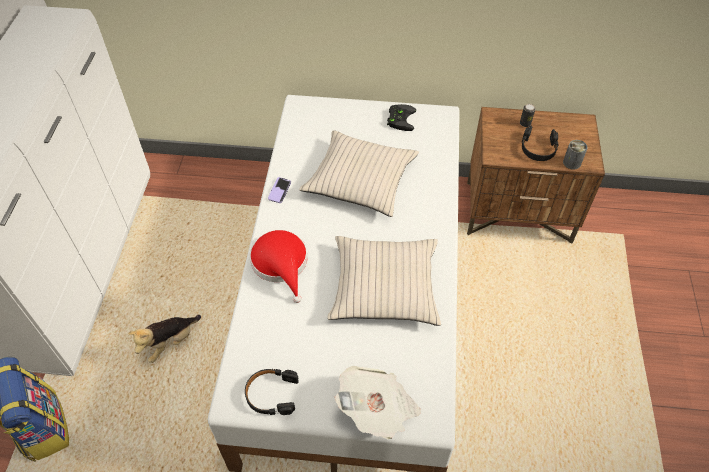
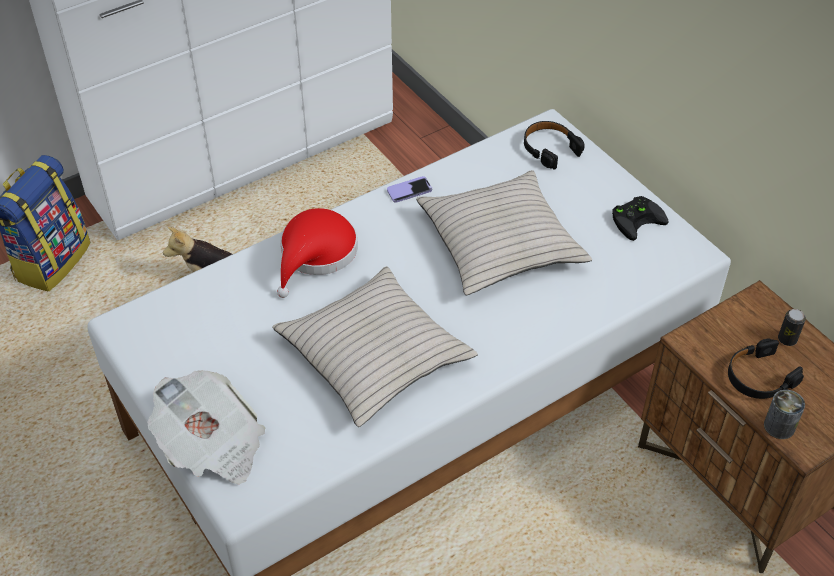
camera: 50 degrees right, 5 degrees down
black headphones [245,369,299,415] -> black headphones moved to [524,121,585,169]

